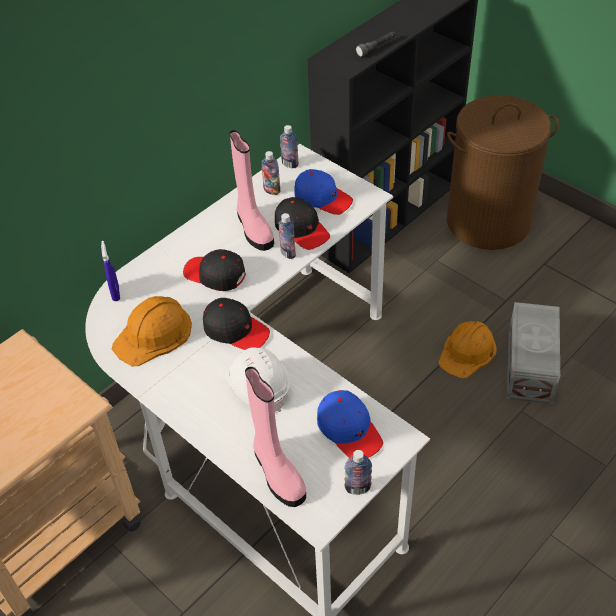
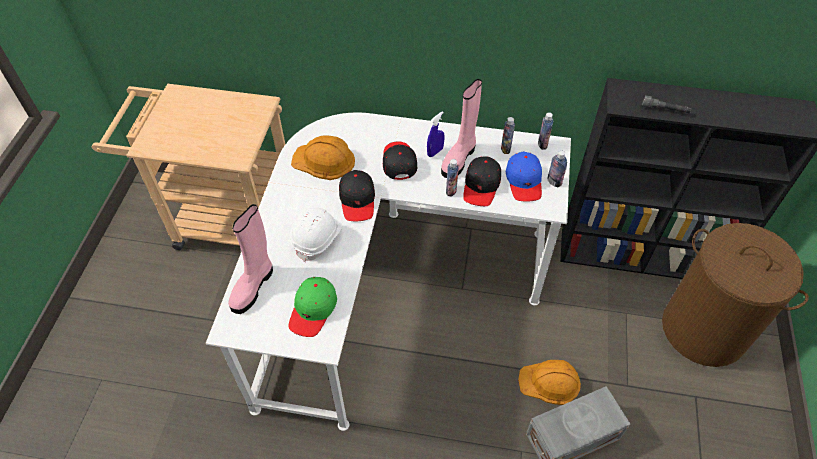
camera: 55 degrees right, 5 degrees up
blue spray bottle [101,241,120,301] -> blue spray bottle moved to [427,111,444,157]
blue cap [317,390,383,458] -> green cap [288,277,337,337]
bottle [344,450,372,495] -> bottle moved to [547,151,567,188]

